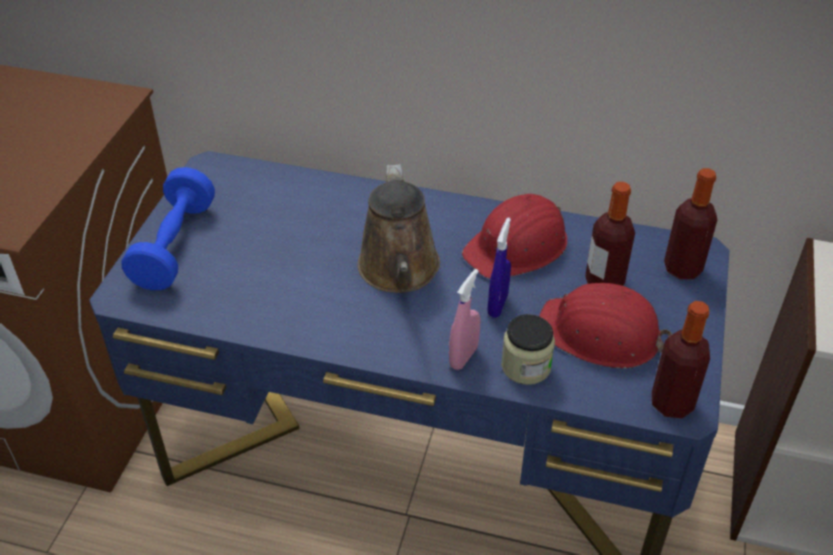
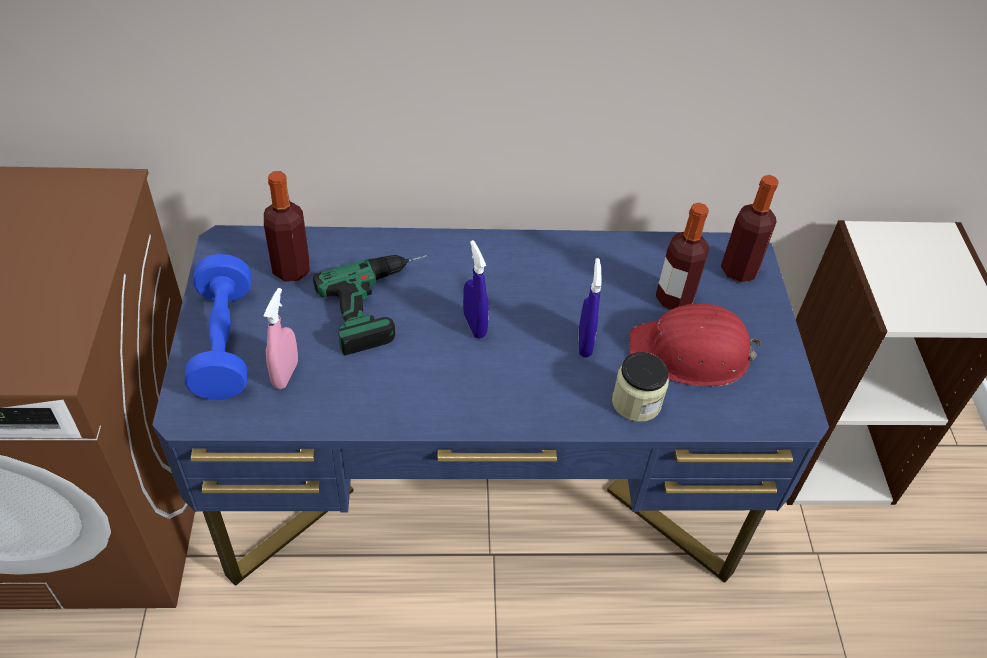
camera: 20 degrees left, 5 degrees up
brown watering can [358,164,440,293] -> blue spray bottle [463,240,489,339]
pink spray bottle [449,269,481,370] -> pink spray bottle moved to [264,288,298,389]
red hard hat [462,194,567,279] -> none
bottle [652,301,710,418] -> bottle moved to [264,171,310,282]
none -> power drill [313,255,428,356]

